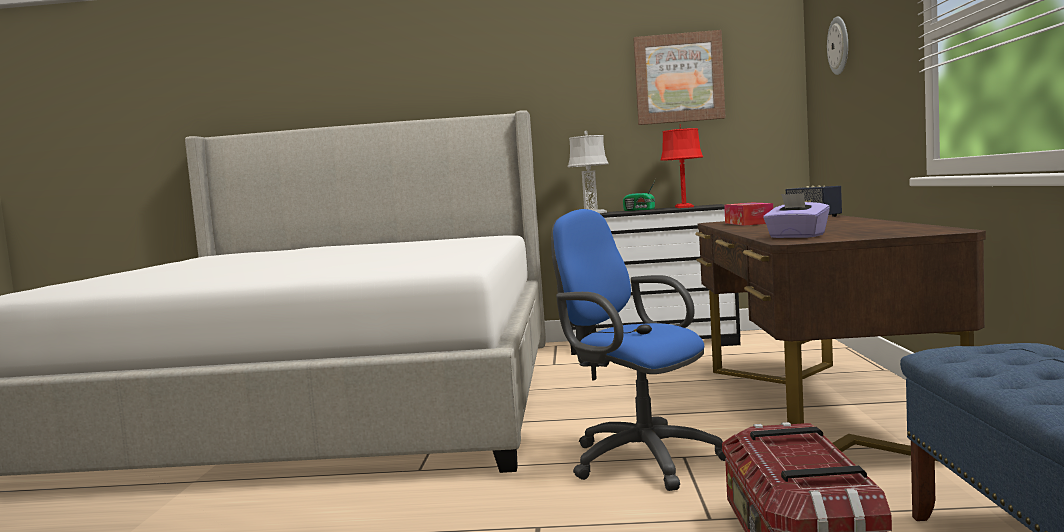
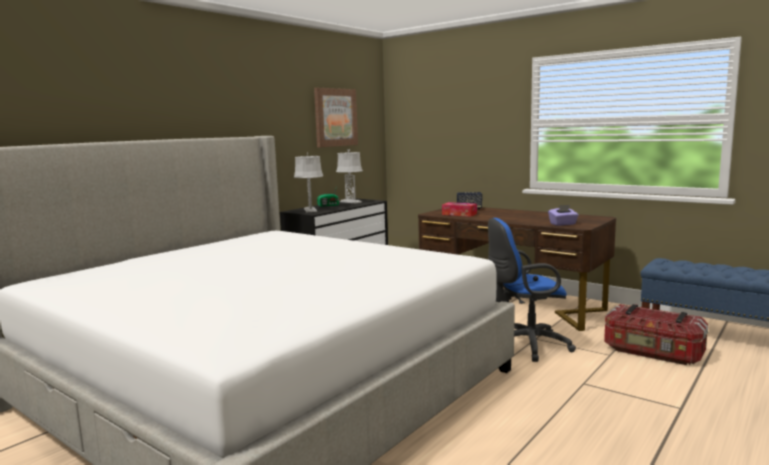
camera: 55 degrees left, 5 degrees up
red table lamp [661,125,703,208] -> grey table lamp [336,149,363,204]
wall clock [827,16,848,75] -> none

